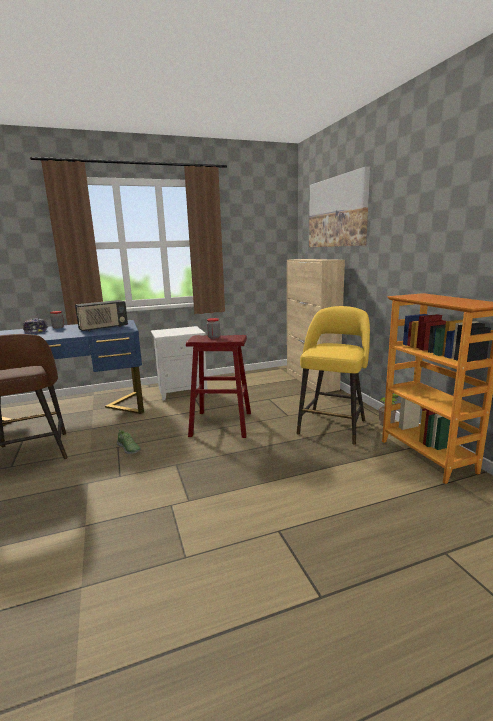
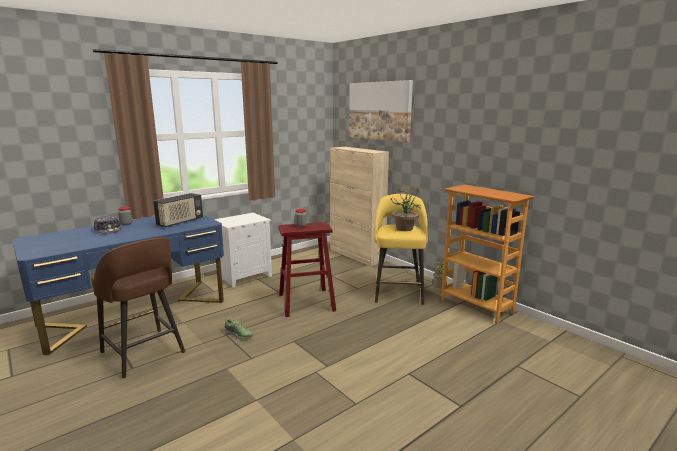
camera: 20 degrees left, 0 degrees up
none -> potted plant [389,187,421,231]

